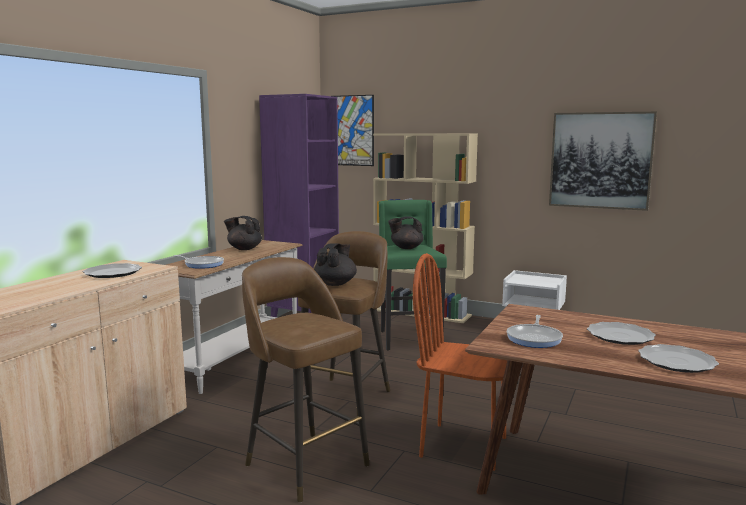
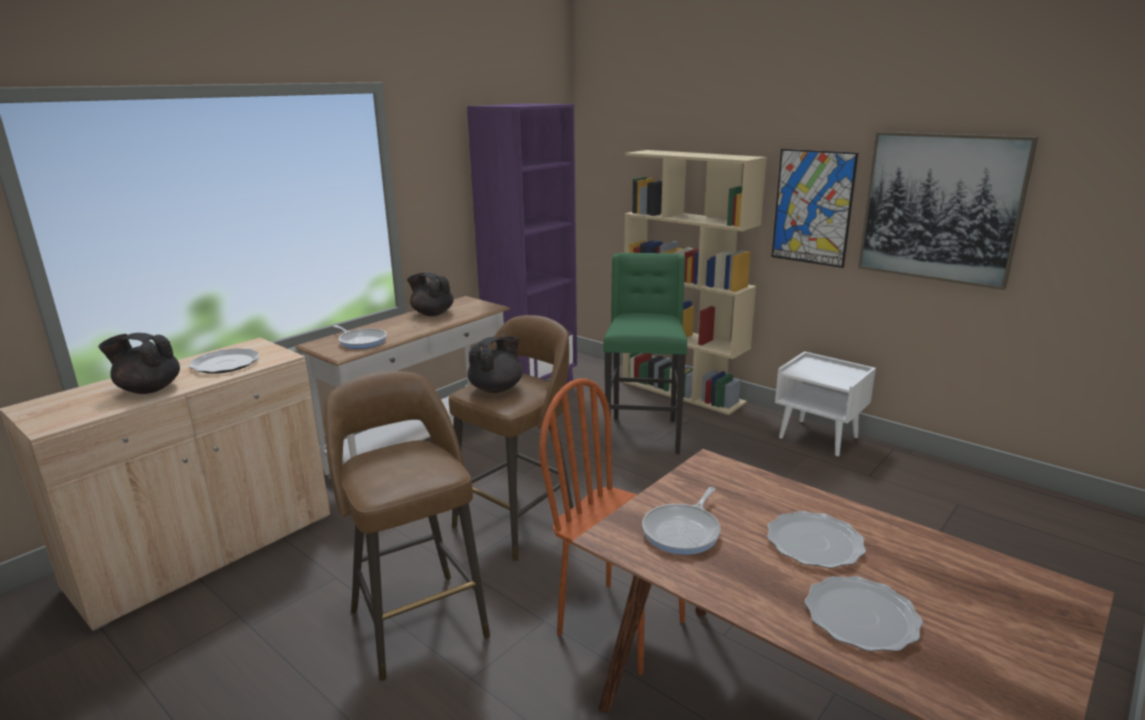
camera: 15 degrees right, 10 degrees up
picture [333,95,374,166] -> picture moved to [772,149,858,268]
black teapot [388,216,424,249] -> black teapot moved to [98,333,180,394]

